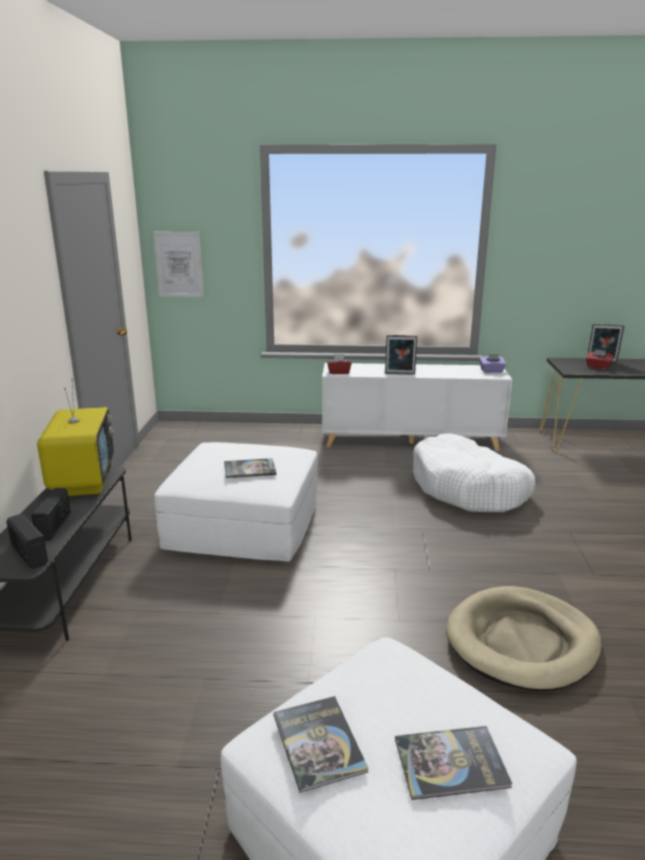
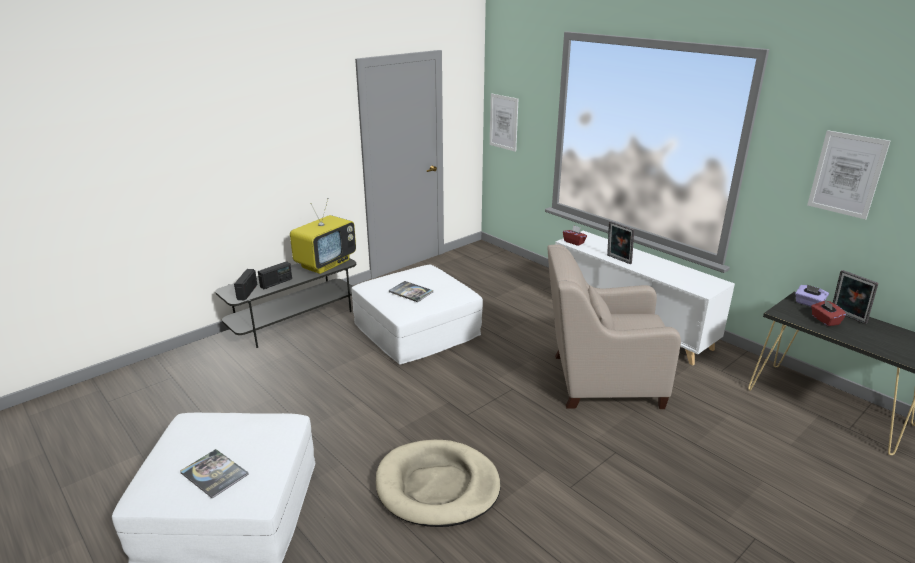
camera: 45 degrees right, 5 degrees up
book [273,696,369,793] -> none
white dog bed [413,434,536,512] -> beige armchair [547,244,681,409]
purple tissue box [480,354,506,373] -> purple tissue box moved to [795,284,829,307]
none -> picture [807,130,890,220]

